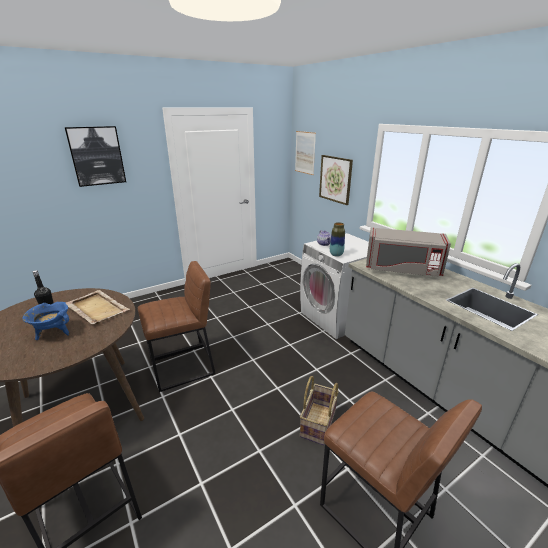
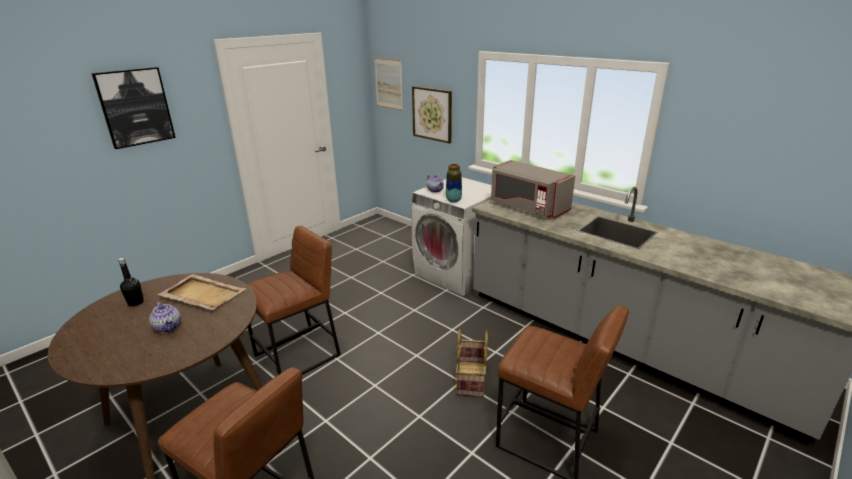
camera: 15 degrees left, 0 degrees up
blue cooking pot [22,302,70,340] -> teapot [149,302,181,333]
grey microwave [366,228,451,277] -> grey microwave turned 45 degrees clockwise [491,160,575,218]

